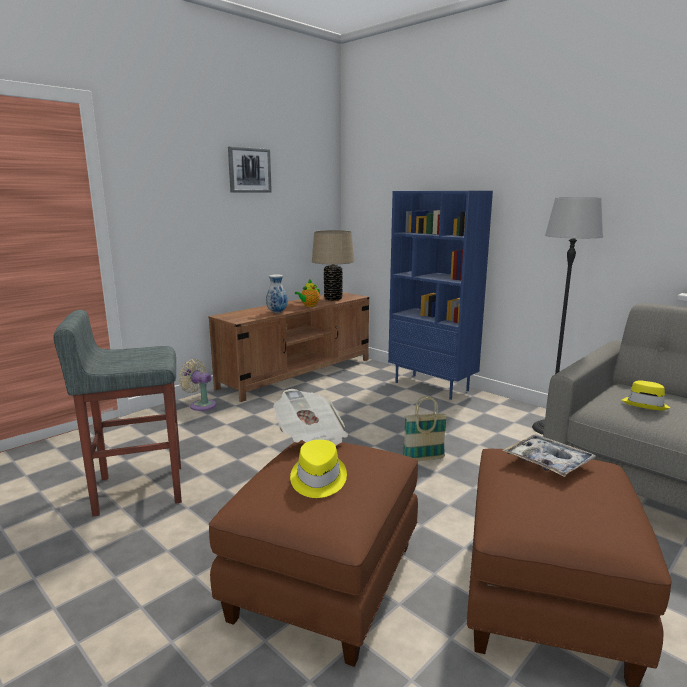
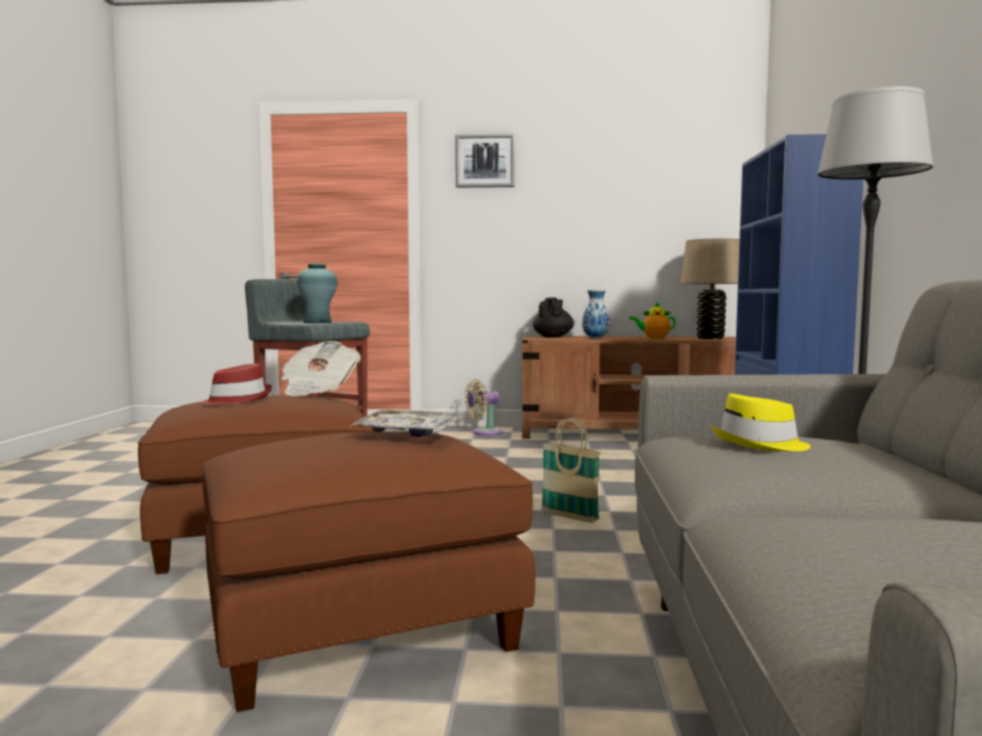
camera: 50 degrees right, 10 degrees down
beige fan [178,359,216,411] -> beige fan turned 105 degrees counterclockwise [464,379,503,436]
picture [228,146,272,192] -> picture moved to [455,134,515,188]
yellow hat [290,440,347,498] -> red hat [201,364,272,405]
none -> turquoise vase [297,264,337,323]
none -> black teapot [533,297,574,338]

